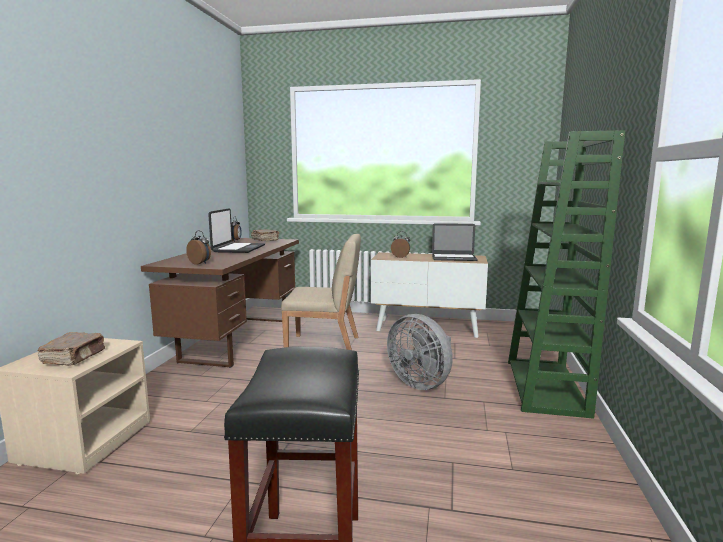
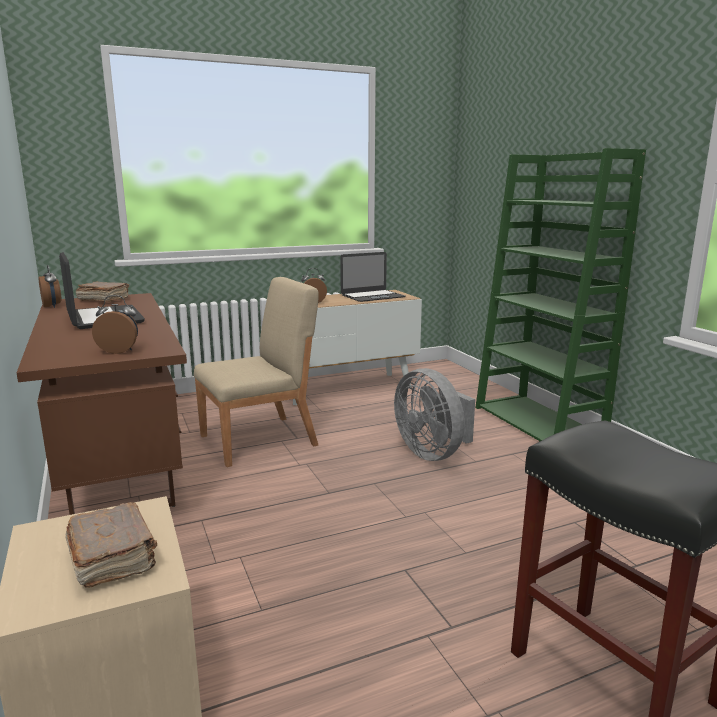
camera: 35 degrees left, 5 degrees up
grey fan [387,314,453,390] -> grey fan turned 45 degrees clockwise [394,368,475,461]

